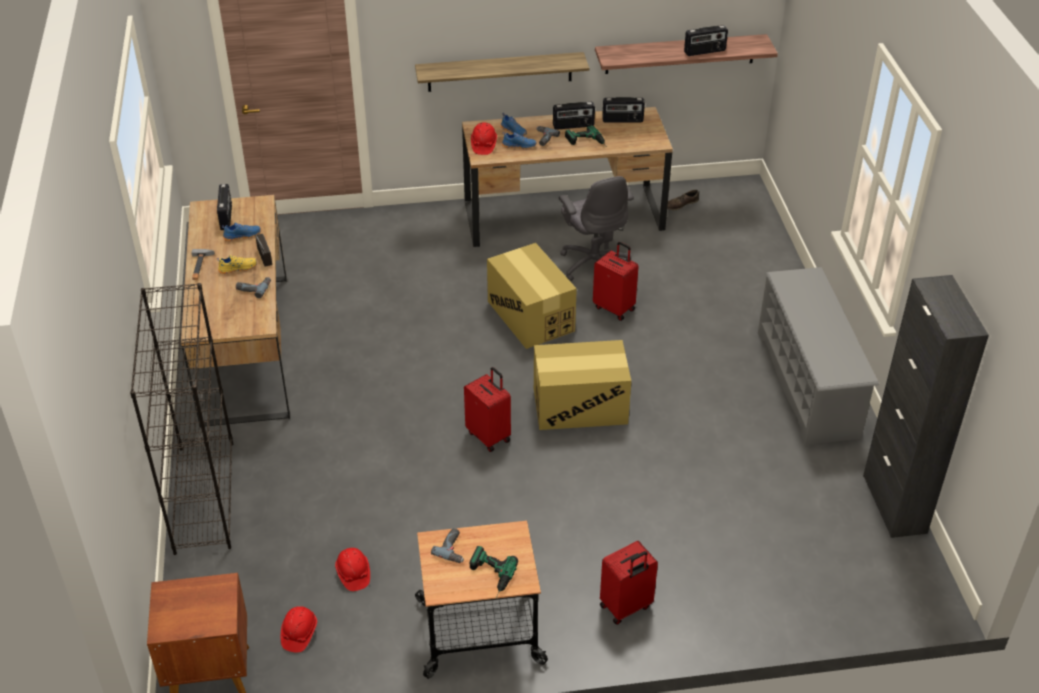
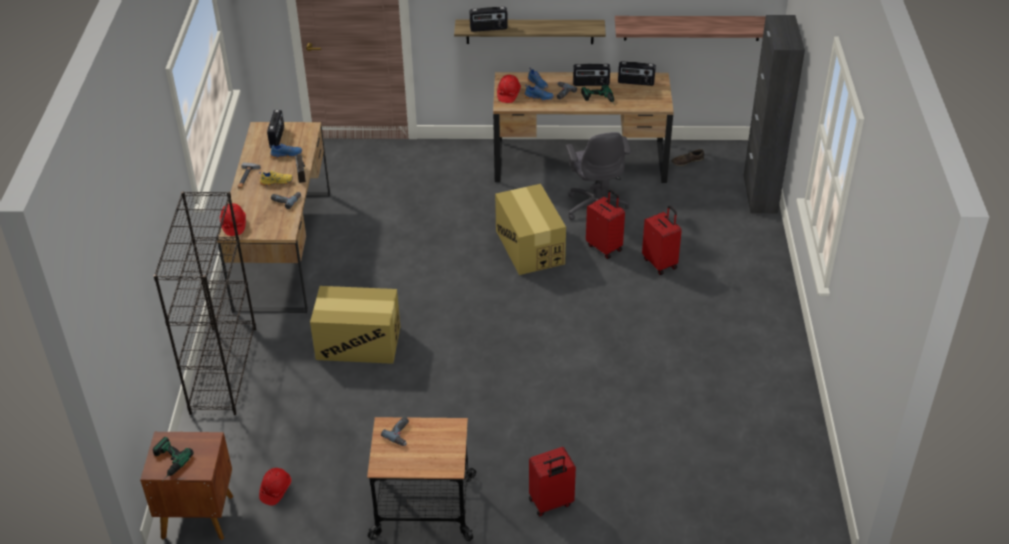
camera: 10 degrees right, 0 degrees up
red hard hat [335,548,370,591] -> red hard hat moved to [219,203,246,236]
red suitcase [464,367,511,452] -> red suitcase moved to [642,205,682,275]
power drill [470,546,518,598] -> power drill moved to [153,437,194,481]
cardboard box [534,340,631,430] -> cardboard box moved to [310,286,400,364]
radio [684,25,728,56] -> radio moved to [470,7,508,32]
grey shoe rack [758,267,879,447] -> none
black cabinet [863,275,989,538] -> black cabinet moved to [743,15,805,213]

